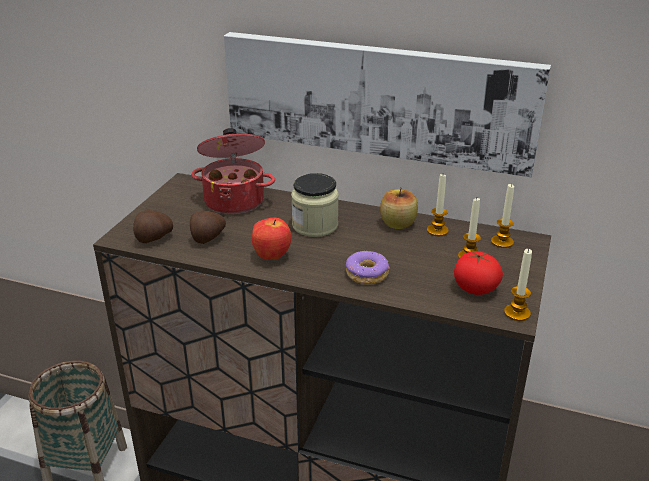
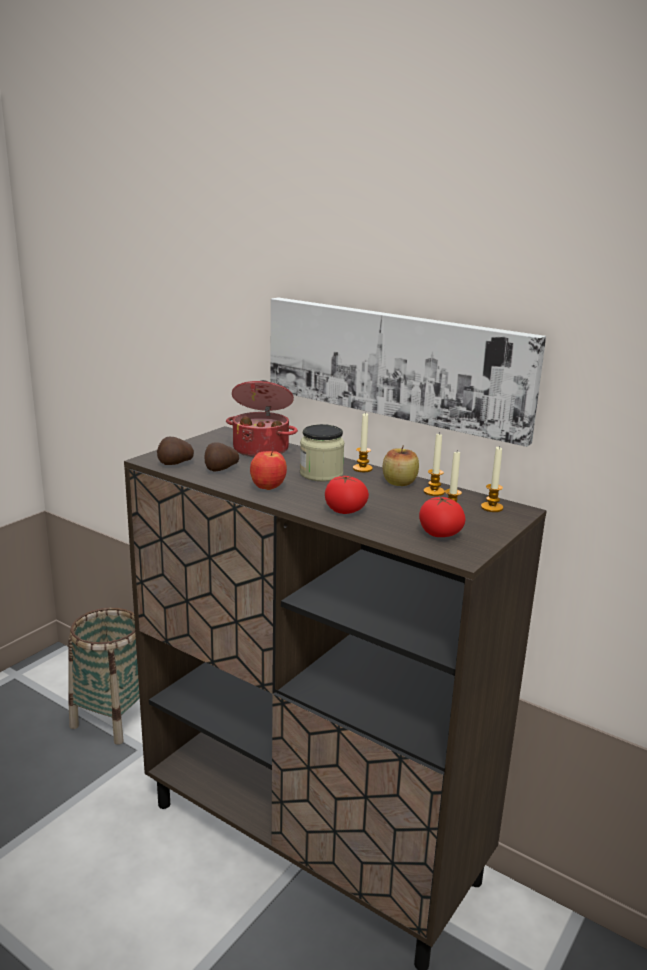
camera: 15 degrees right, 10 degrees down
donut [346,251,390,284] -> tomato [325,475,369,514]
candle [504,249,532,321] -> candle moved to [353,412,373,472]

